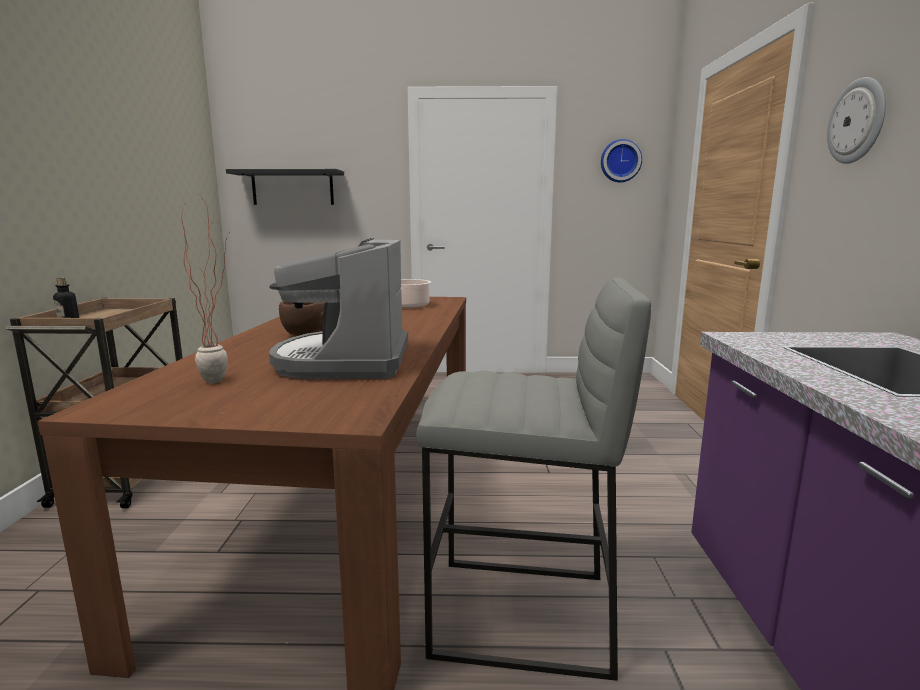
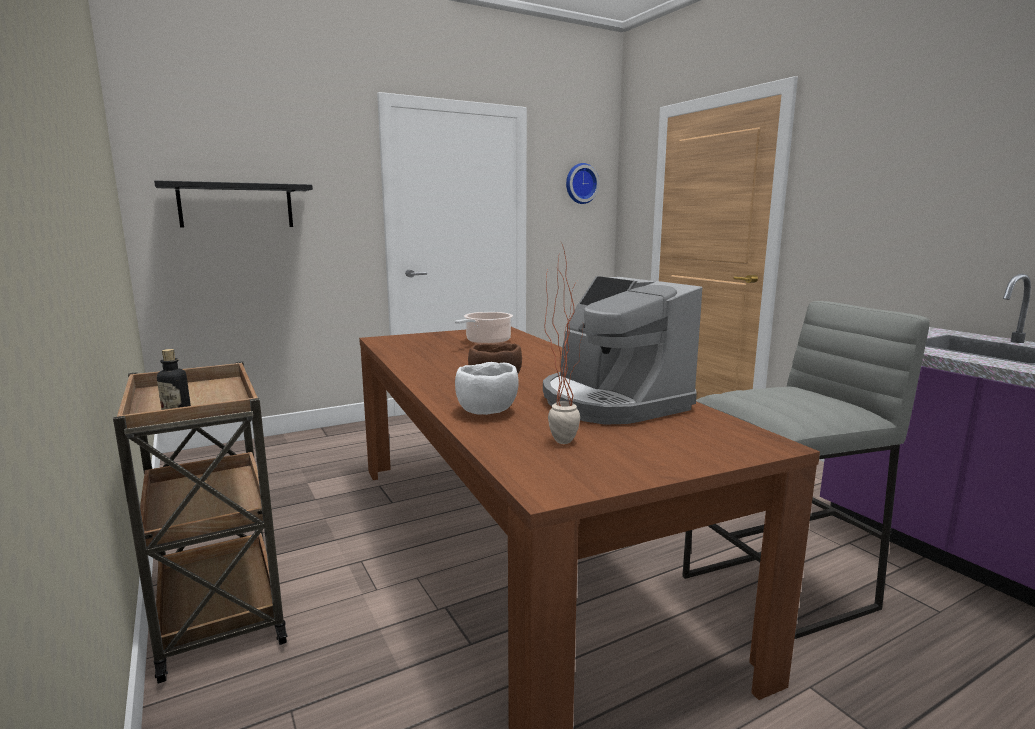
camera: 30 degrees left, 0 degrees up
wall clock [827,77,886,164] -> none
none -> white bowl [455,362,519,415]

